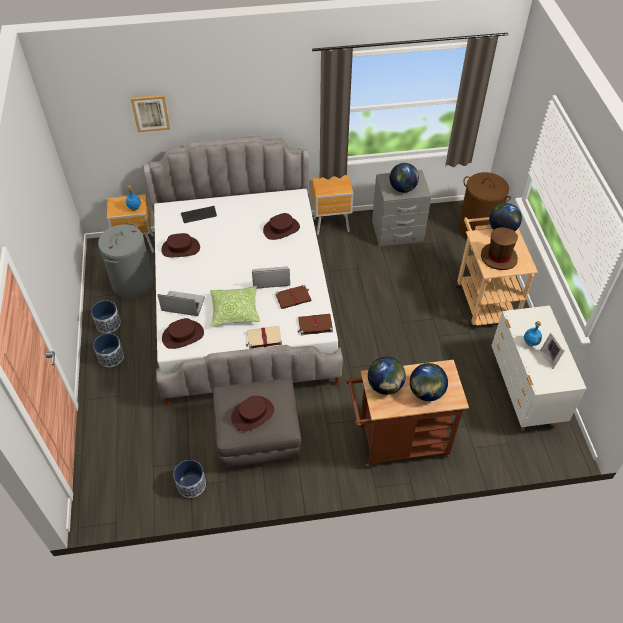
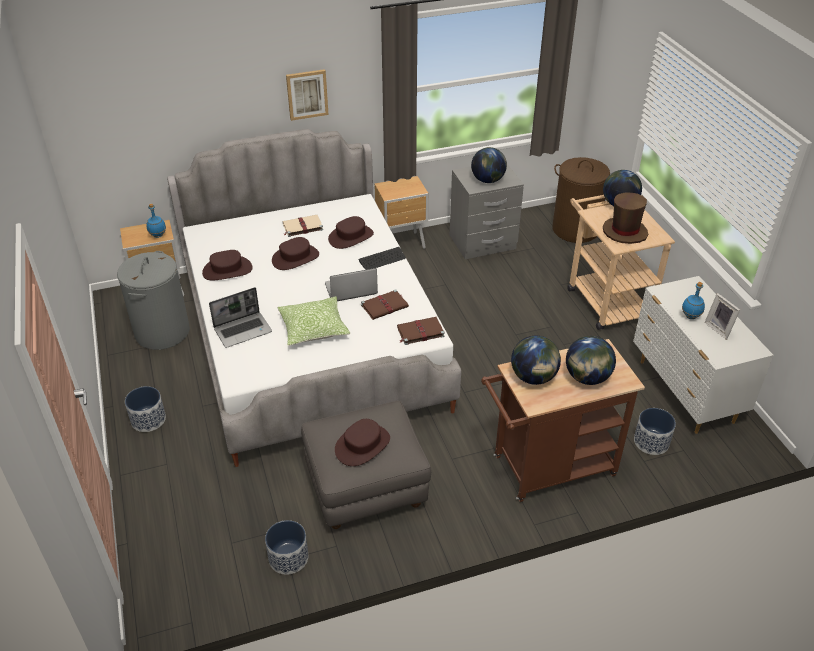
camera: 10 degrees left, 10 degrees down
planter [91,301,121,333] -> planter moved to [634,408,676,455]
picture [131,95,170,132] -> picture moved to [286,69,329,121]
laptop [158,291,205,316] -> laptop turned 150 degrees clockwise [209,287,272,348]
brown hat [162,318,204,349] -> brown hat moved to [272,237,319,270]
keyboard [181,206,217,223] -> keyboard moved to [359,247,406,270]
beige book [246,326,282,349] -> beige book moved to [283,215,323,237]

